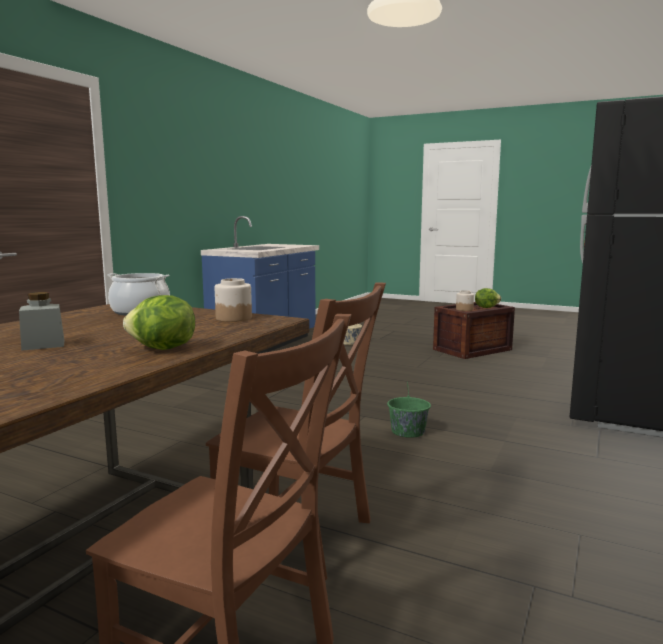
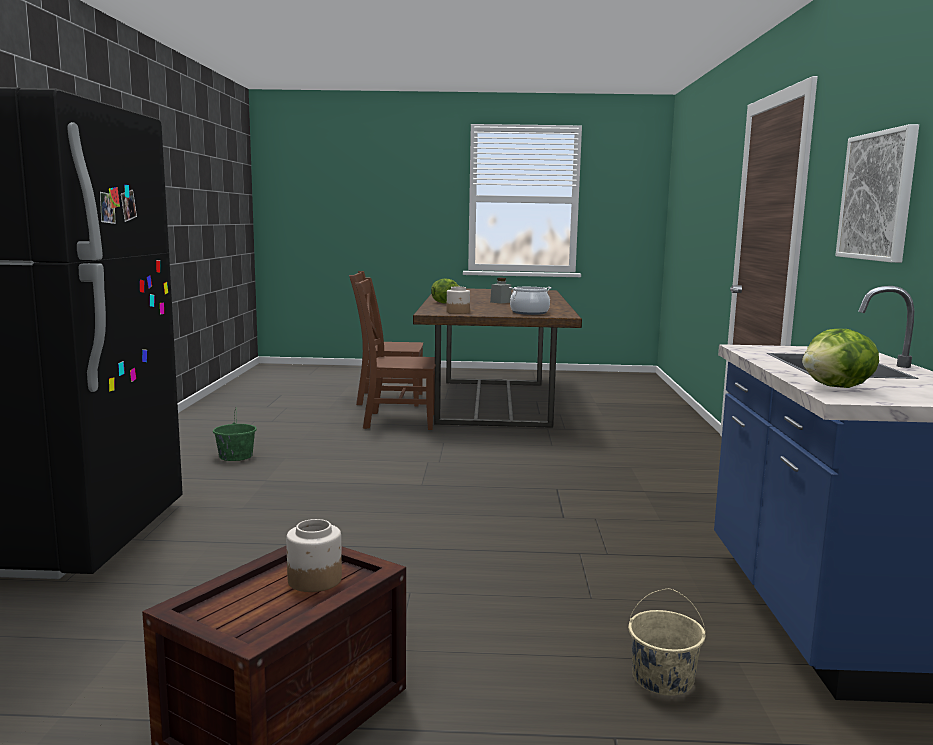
camera: 155 degrees right, 0 degrees up
green bucket [387,382,431,438] -> green bucket moved to [213,408,257,461]
lettuce [475,288,501,308] -> lettuce moved to [802,329,879,388]
none -> picture [835,124,919,263]

